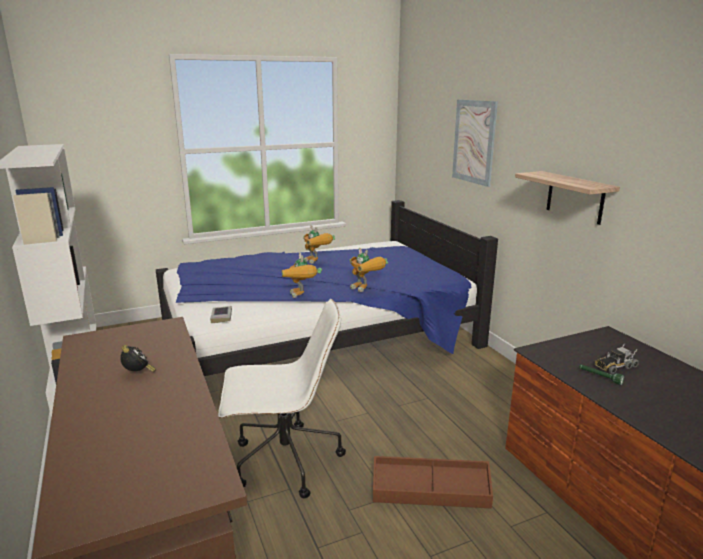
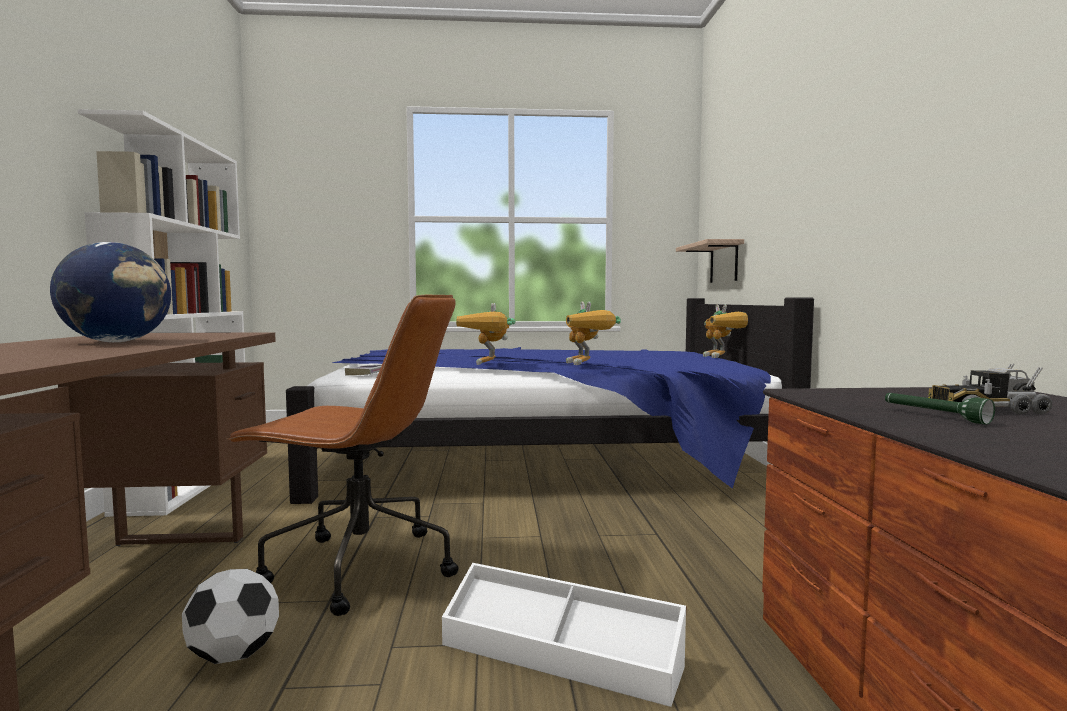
camera: 20 degrees right, 15 degrees down
alarm clock [120,345,156,372] -> globe [50,242,171,342]
white office chair [218,299,346,499] -> brown office chair [226,295,459,616]
toy robot [303,225,335,264] -> toy robot moved to [703,304,748,358]
brown storage box [373,456,493,509] -> white storage box [442,563,686,707]
picture [452,100,498,187] -> none
shelf [515,171,620,225] -> shelf moved to [676,239,744,283]
none -> football [182,569,279,664]

